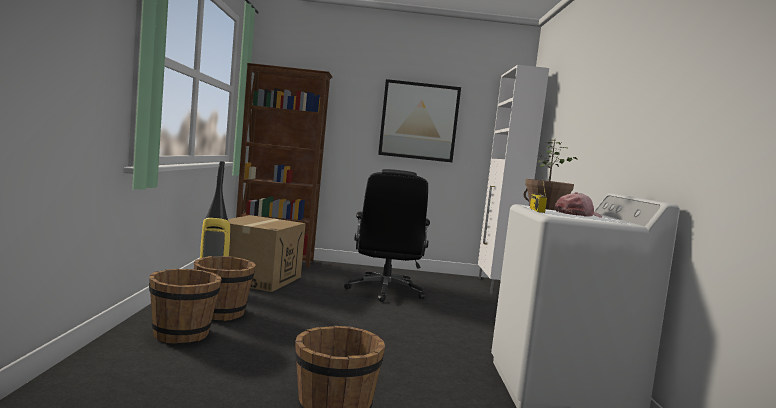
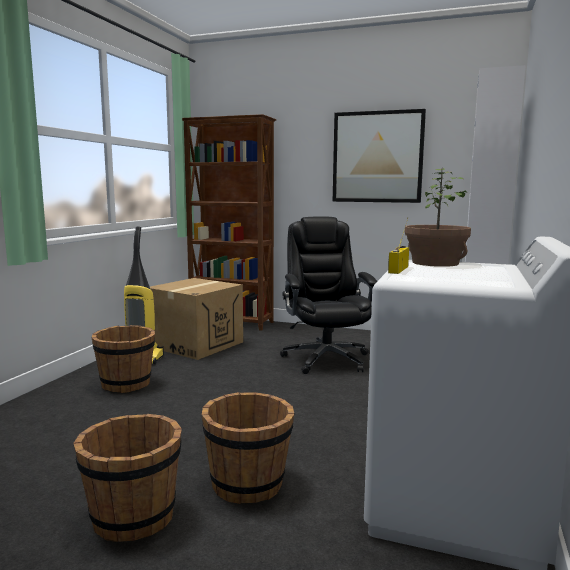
camera: 20 degrees right, 5 degrees up
brown bucket [149,269,222,344] -> brown bucket moved to [202,392,294,504]
black office chair [344,169,430,302] -> black office chair turned 150 degrees clockwise [280,216,377,374]
pink cap [555,192,602,218] -> none

